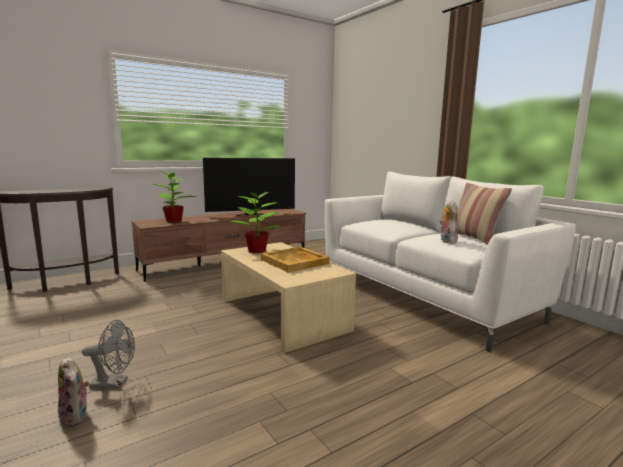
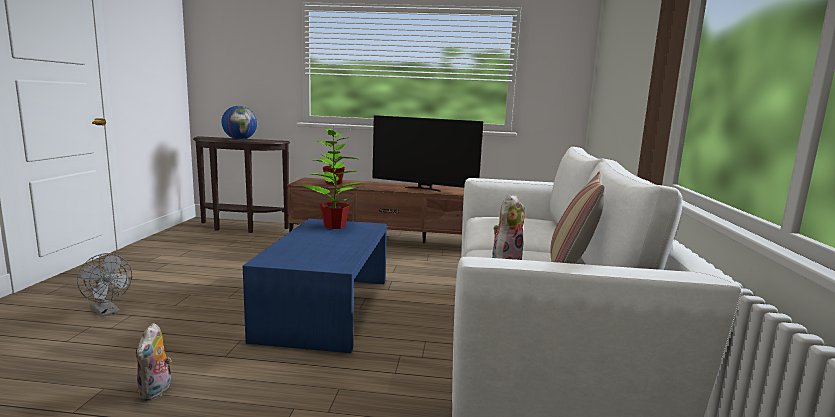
camera: 40 degrees right, 0 degrees up
plush toy [58,355,89,427] -> plush toy moved to [136,323,172,401]
beige coffee table [221,242,356,353] -> blue coffee table [243,219,387,353]
beige tray [261,247,329,273] -> none
none -> globe [221,106,257,140]

